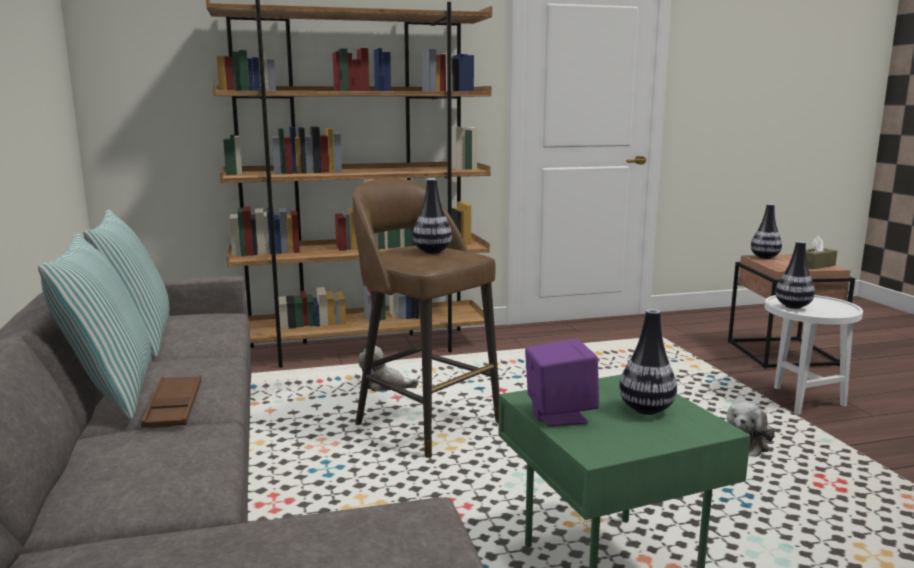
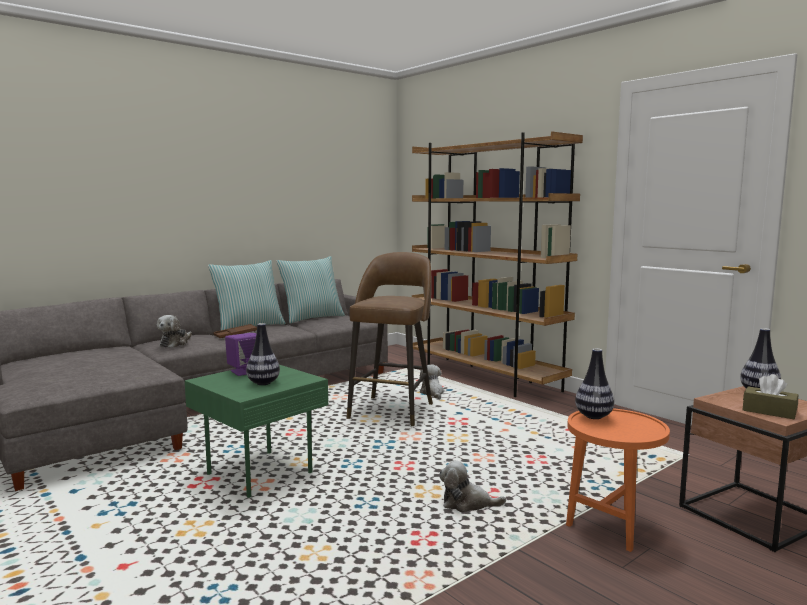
camera: 65 degrees right, 5 degrees down
vase [413,179,452,254] -> none
white side table [764,295,863,415] -> orange side table [566,408,670,552]
none -> plush toy [157,315,192,348]

